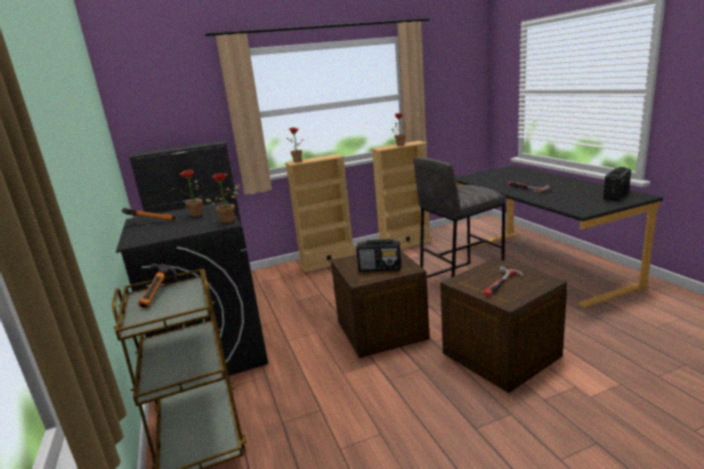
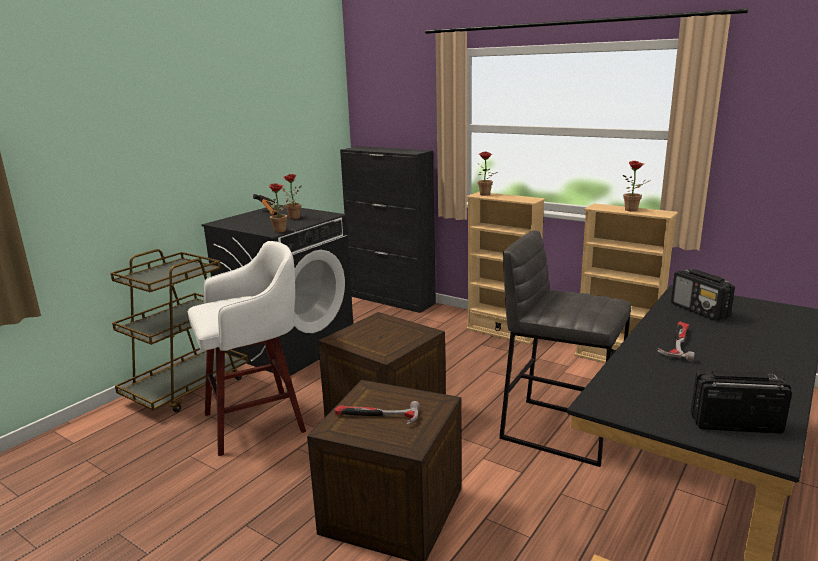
camera: 55 degrees right, 0 degrees up
hammer [138,263,177,308] -> none
radio [356,239,401,272] -> radio moved to [671,269,735,321]
none -> white stool [188,241,306,456]

